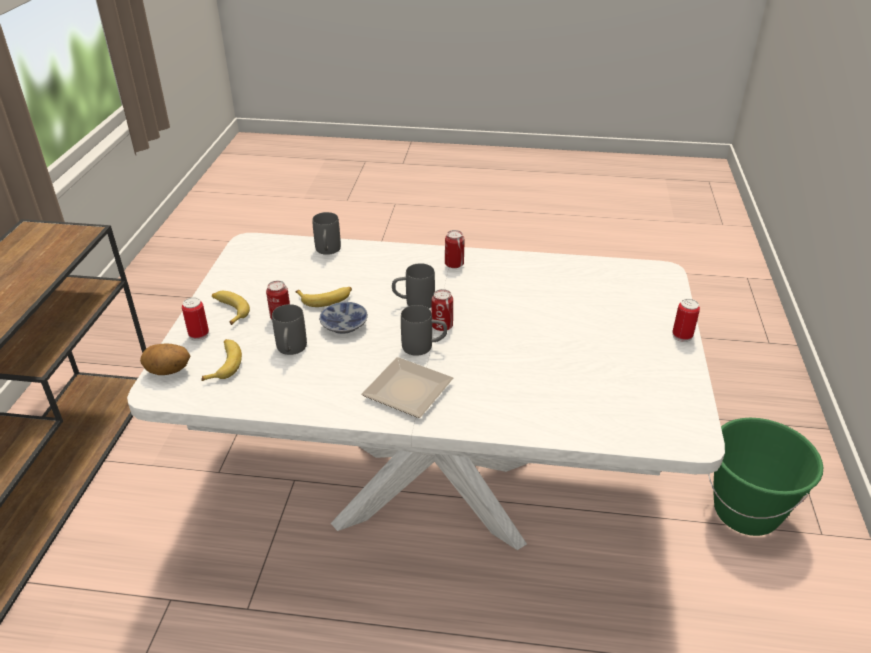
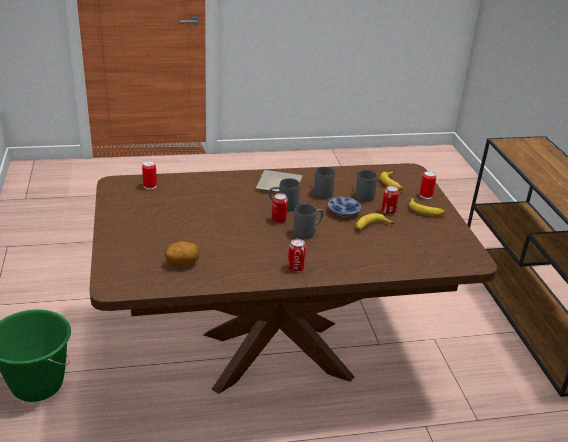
camera: 160 degrees right, 5 degrees down
white dining table [127,233,725,550] -> brown dining table [89,163,497,394]
potato [140,343,190,375] -> potato moved to [165,241,200,266]
grey mug [312,212,341,255] -> grey mug moved to [314,167,335,199]
can [672,299,700,342] -> can moved to [142,161,157,190]

